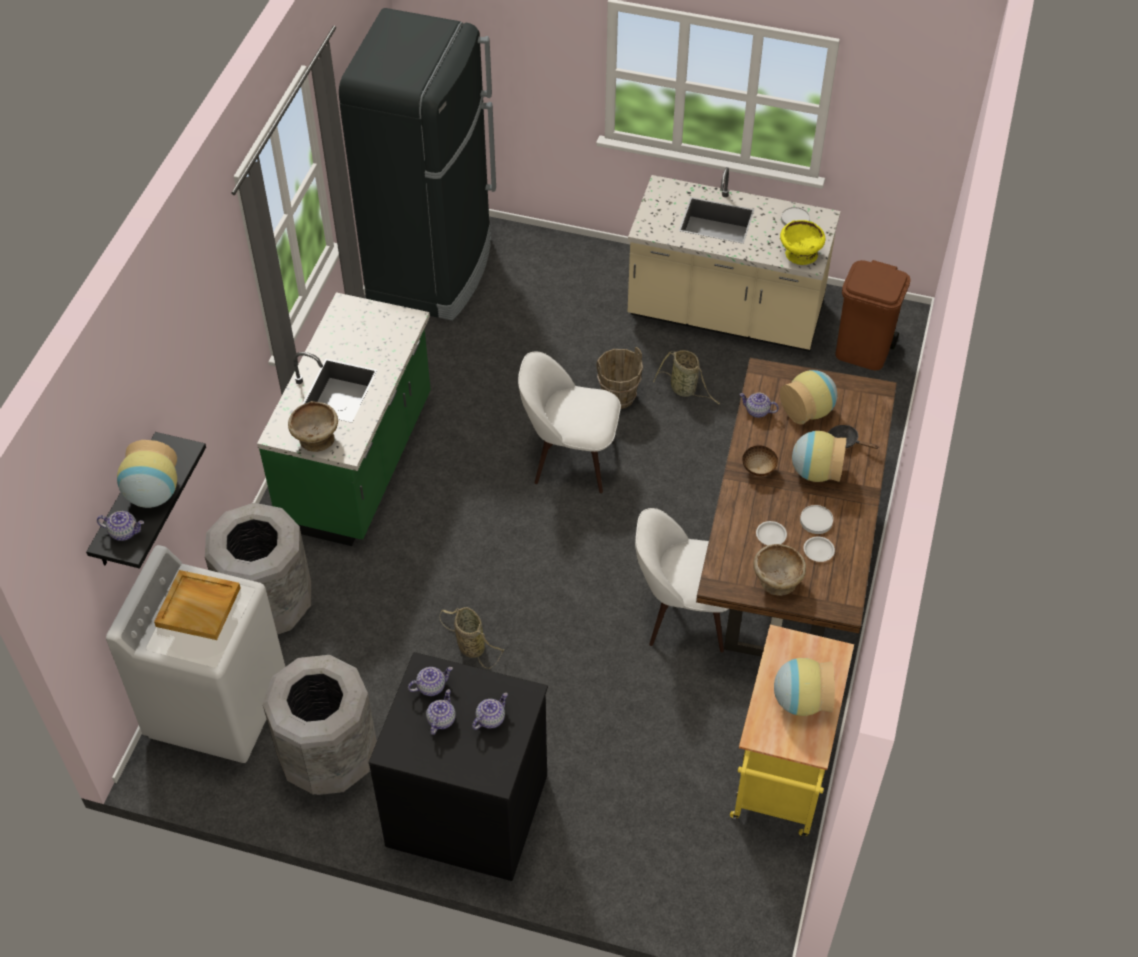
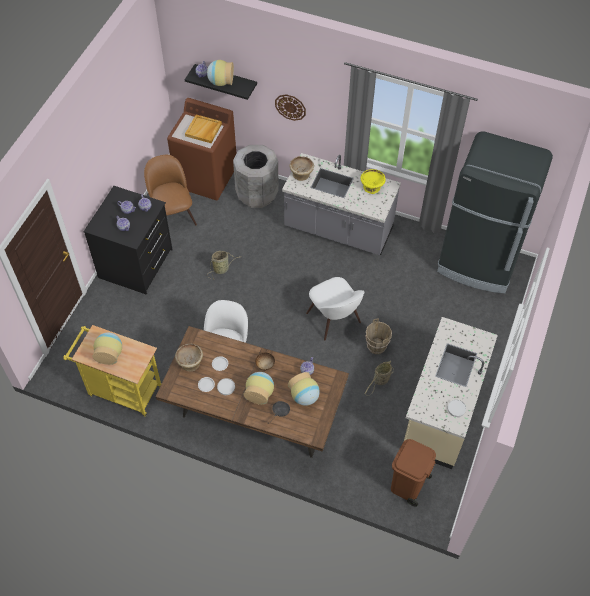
camera: 95 degrees right, 5 degrees up
white washing machine [106,545,285,763] -> brown washing machine [167,98,237,200]
green counter [257,292,431,546] -> grey counter [282,153,401,255]
grey trash can [263,655,377,795] -> brown chair [144,155,197,225]
white chair [518,352,621,493] -> white chair turned 135 degrees clockwise [306,277,364,340]
yellow bowl [780,220,825,265] -> yellow bowl moved to [361,169,386,194]
none -> wall clock [275,94,306,121]

